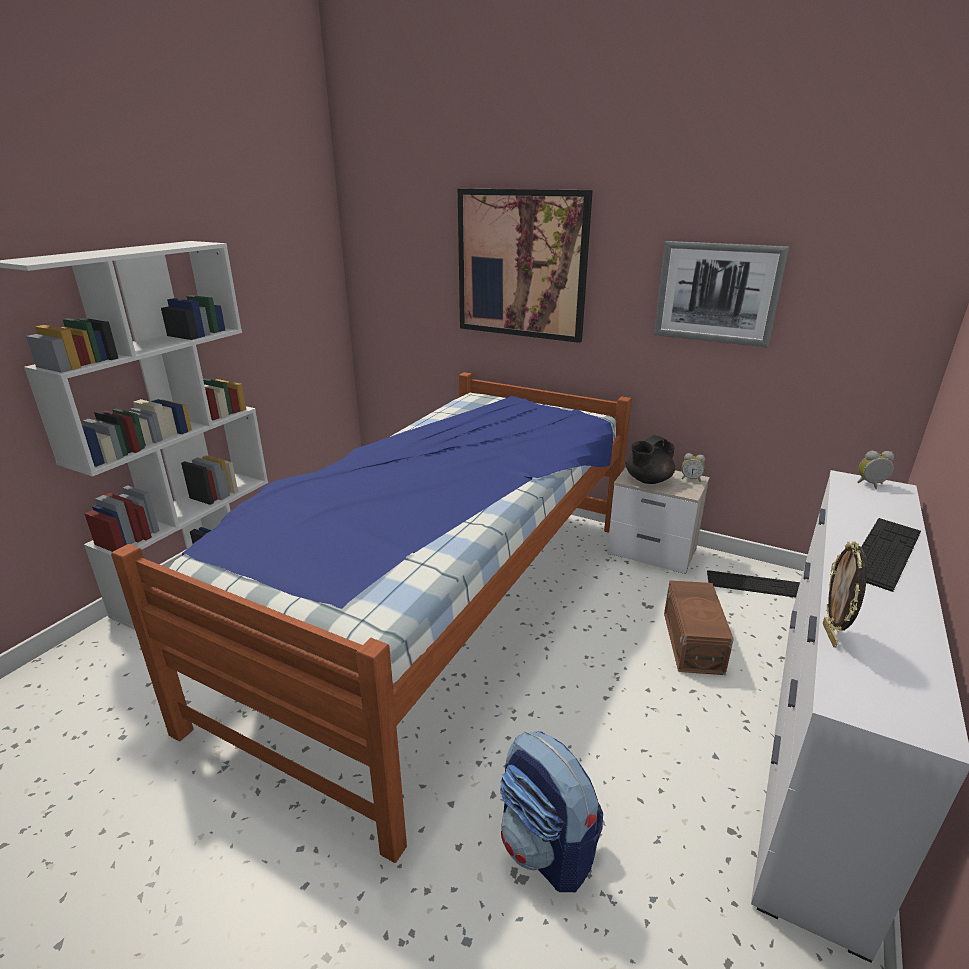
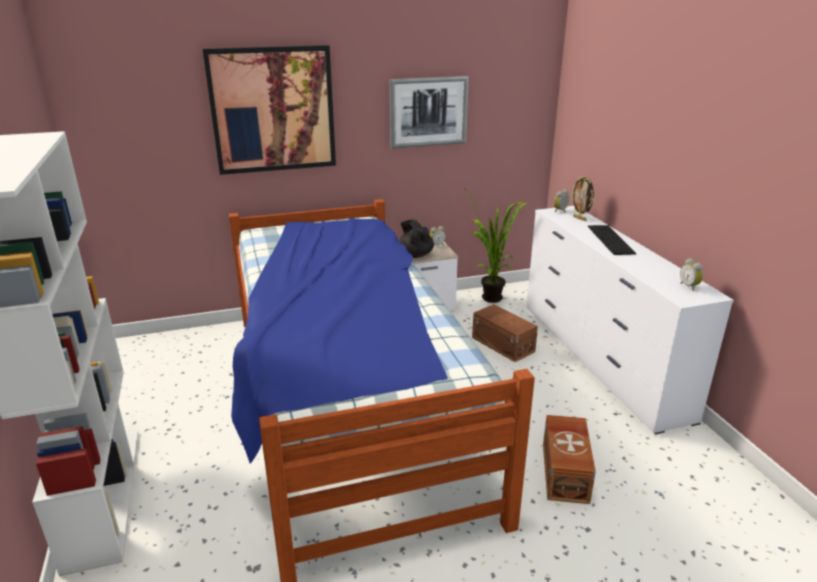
camera: 45 degrees left, 0 degrees up
backpack [500,731,603,892] -> brown storage box [543,415,596,504]
black teapot [626,435,675,484] -> black teapot turned 150 degrees clockwise [399,219,434,258]
keyboard [707,570,800,598] -> potted plant [465,189,528,303]
picture frame [823,541,867,648] -> picture frame moved to [571,176,594,221]
none -> alarm clock [680,258,703,291]

